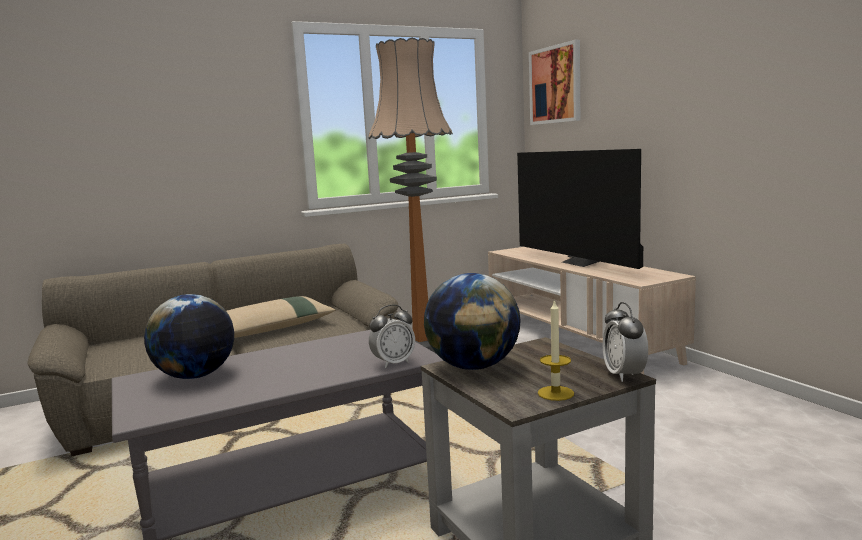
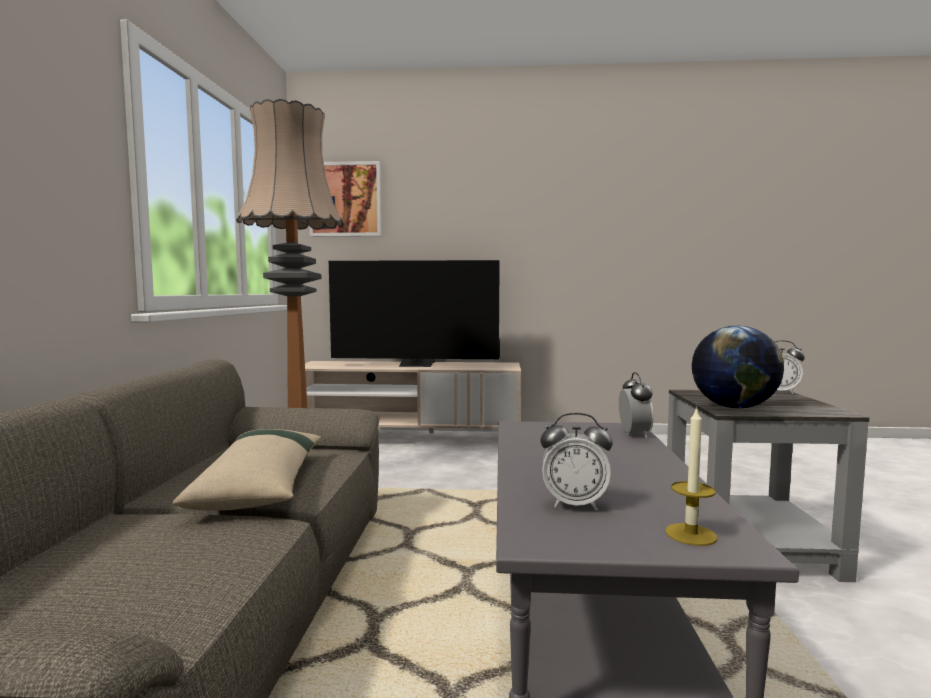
camera: 60 degrees left, 5 degrees down
globe [144,294,234,379] -> alarm clock [540,413,613,510]
candle [538,299,574,401] -> candle moved to [665,406,717,546]

